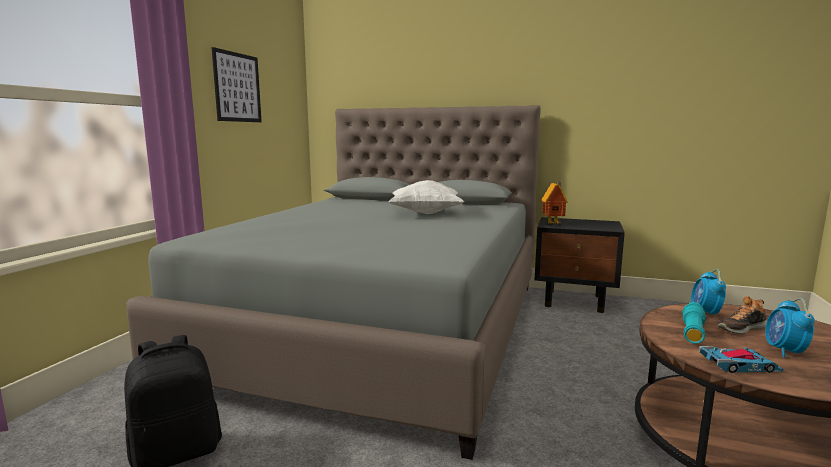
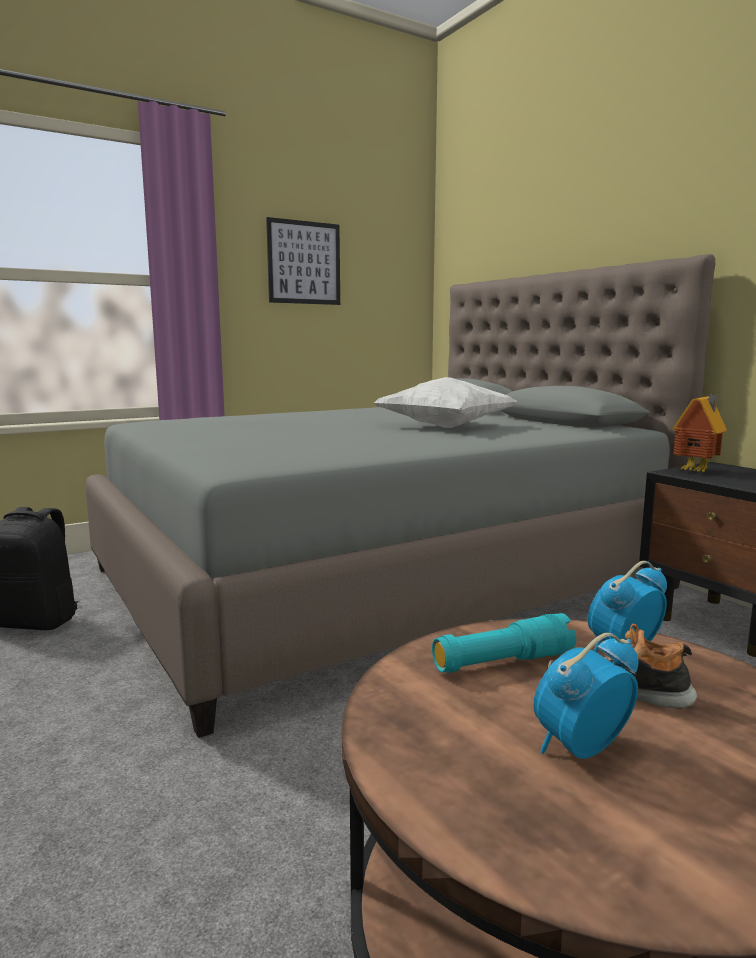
camera: 40 degrees right, 0 degrees up
toy car [699,346,783,373] -> none

